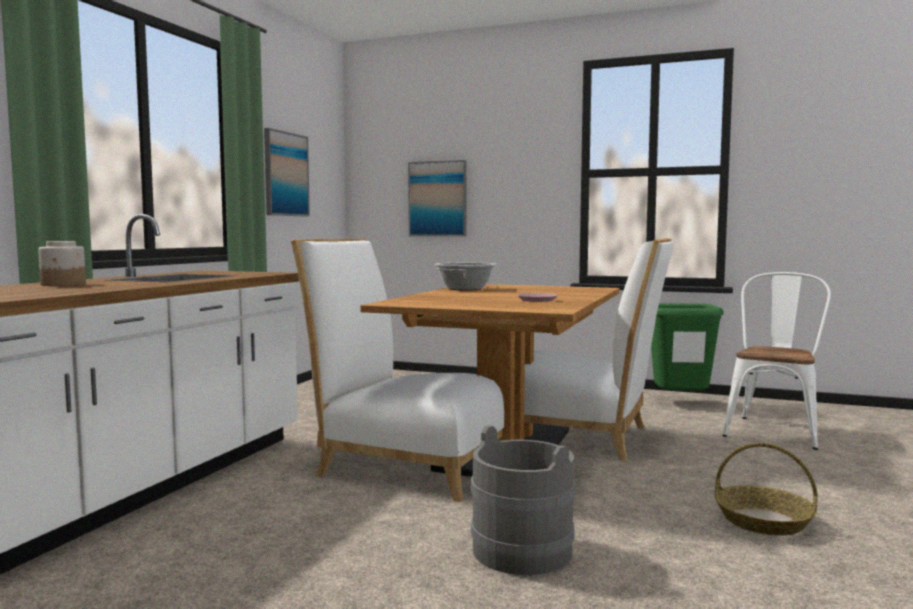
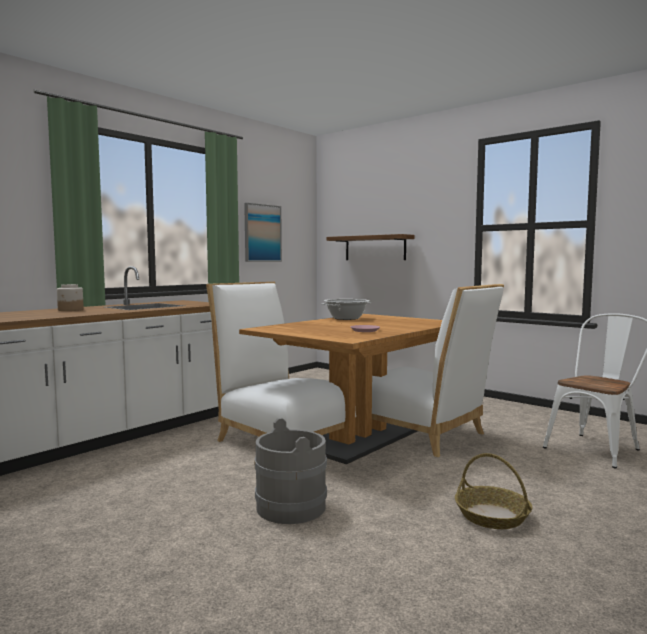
camera: 20 degrees right, 0 degrees up
picture [408,160,467,237] -> shelf [327,234,414,260]
green trash can [651,303,724,390] -> none

